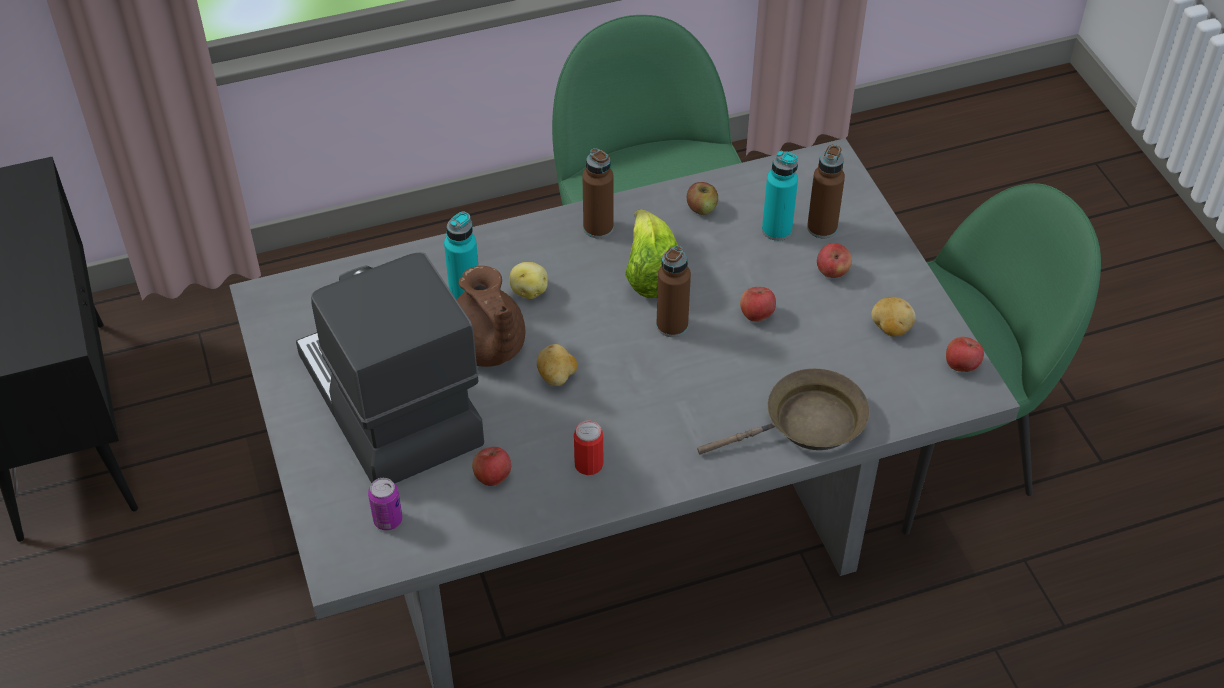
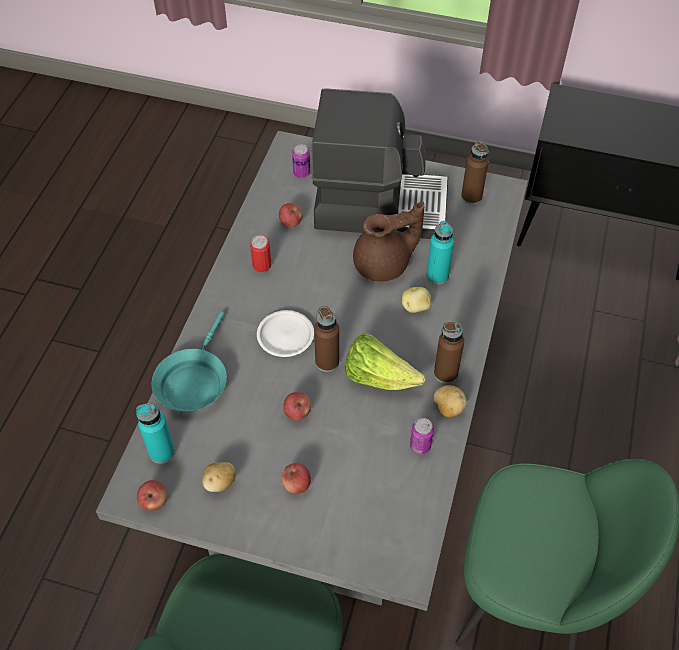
camera: 125 degrees right, 5 degrees up
brown teapot [457,266,525,367] -> brown teapot turned 150 degrees clockwise [353,201,425,282]
potato [537,344,577,386] -> potato moved to [434,385,467,417]
apple [687,182,718,215] -> can [410,418,434,454]
brown frying pan [697,368,870,455] -> turquoise frying pan [152,311,227,412]
turquoise bottle [762,151,798,241] -> turquoise bottle moved to [136,403,175,464]
brown bottle [807,145,845,238] -> brown bottle moved to [461,141,489,205]
none -> white plate [257,310,314,357]

